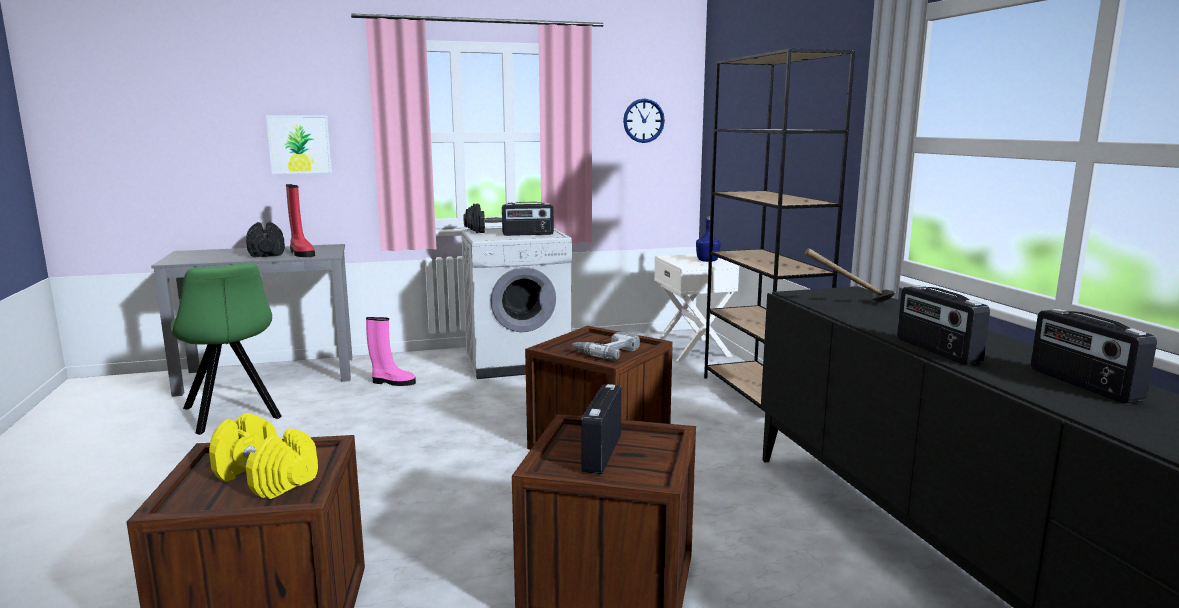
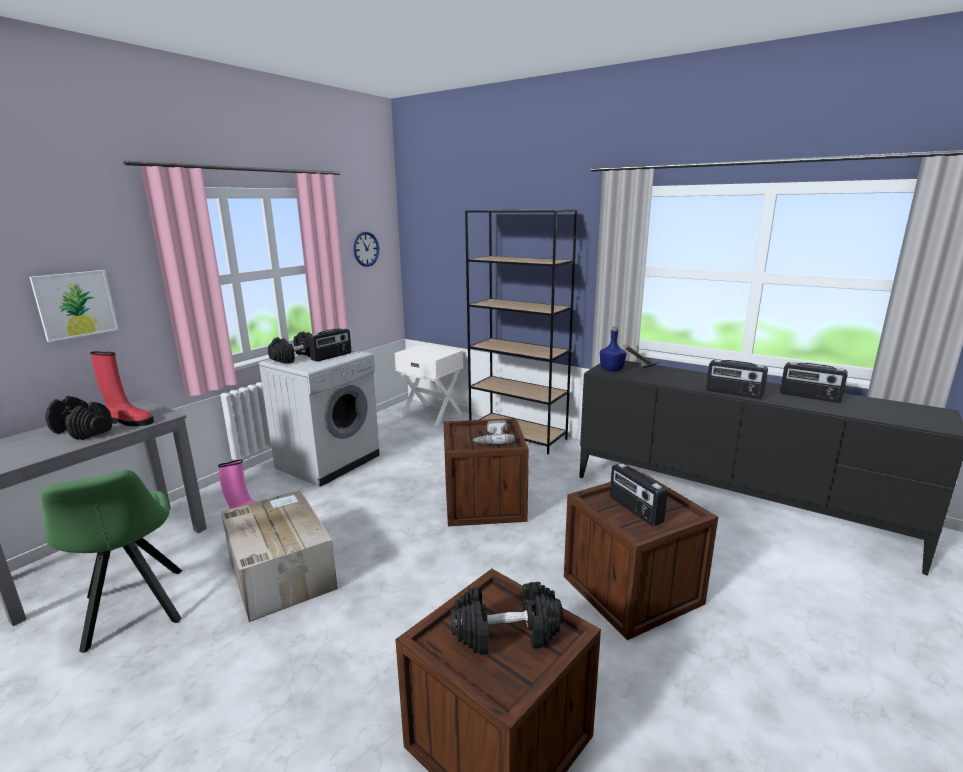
camera: 40 degrees left, 5 degrees up
green chair [171,263,281,435] -> green chair turned 45 degrees clockwise [41,470,182,653]
yellow dumbbell [209,413,318,499] -> black dumbbell [450,582,563,654]
blue bottle [696,216,721,262] -> blue bottle moved to [600,327,627,371]
none -> cardboard box [221,490,338,622]

